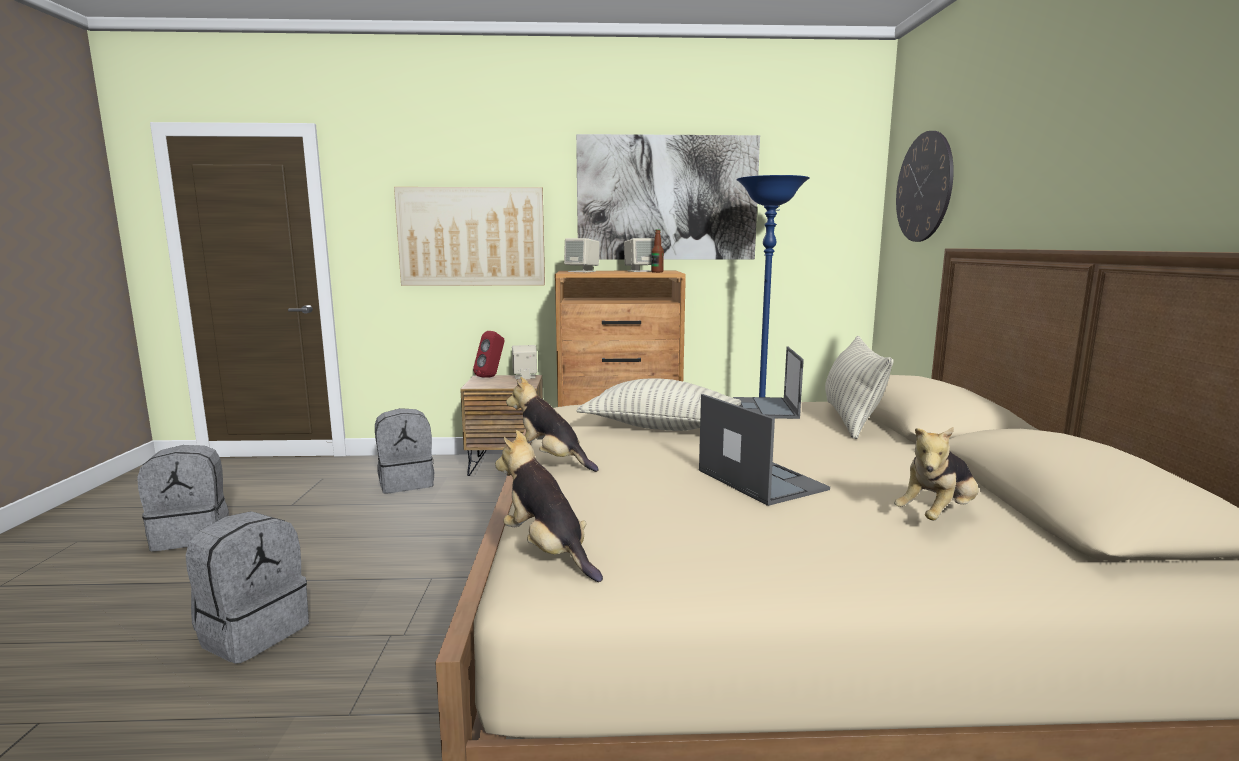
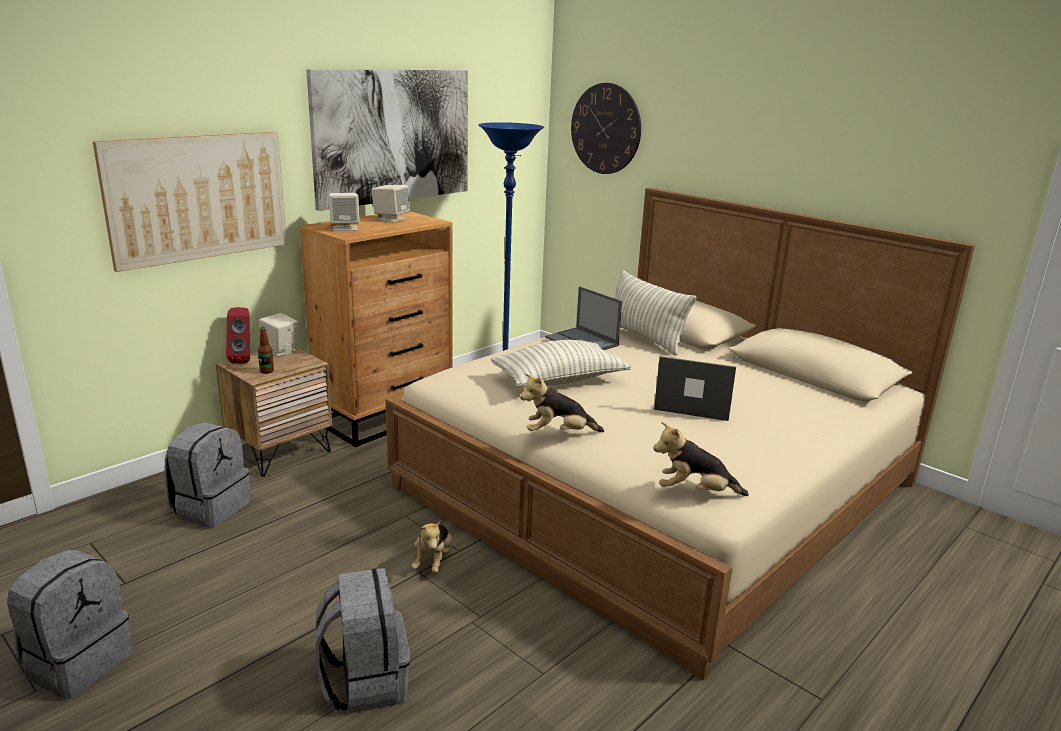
camera: 45 degrees left, 10 degrees up
bottle [651,229,664,273] -> bottle moved to [258,327,274,374]
plush toy [894,427,978,520] -> plush toy moved to [412,520,452,573]

